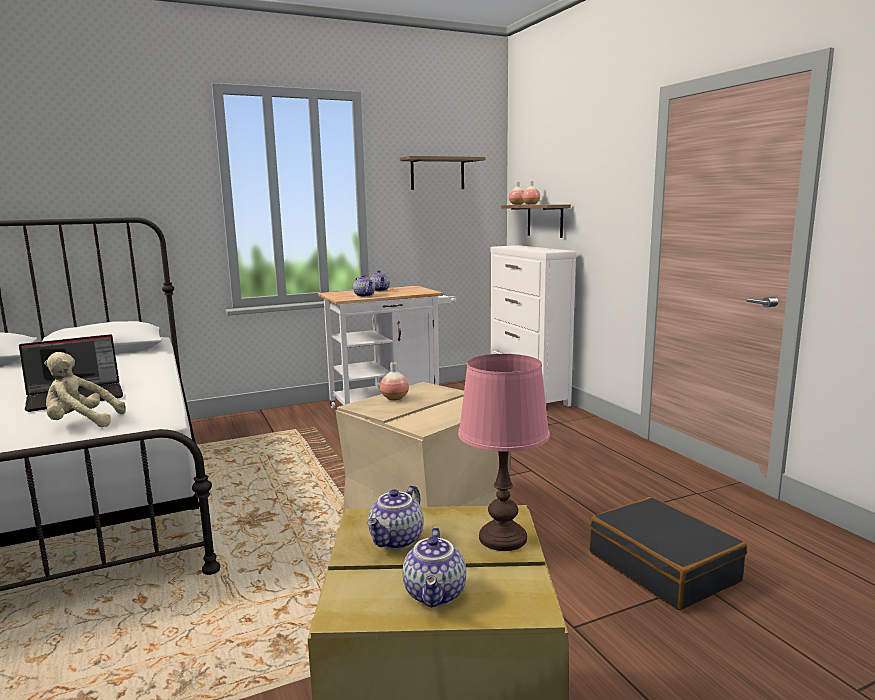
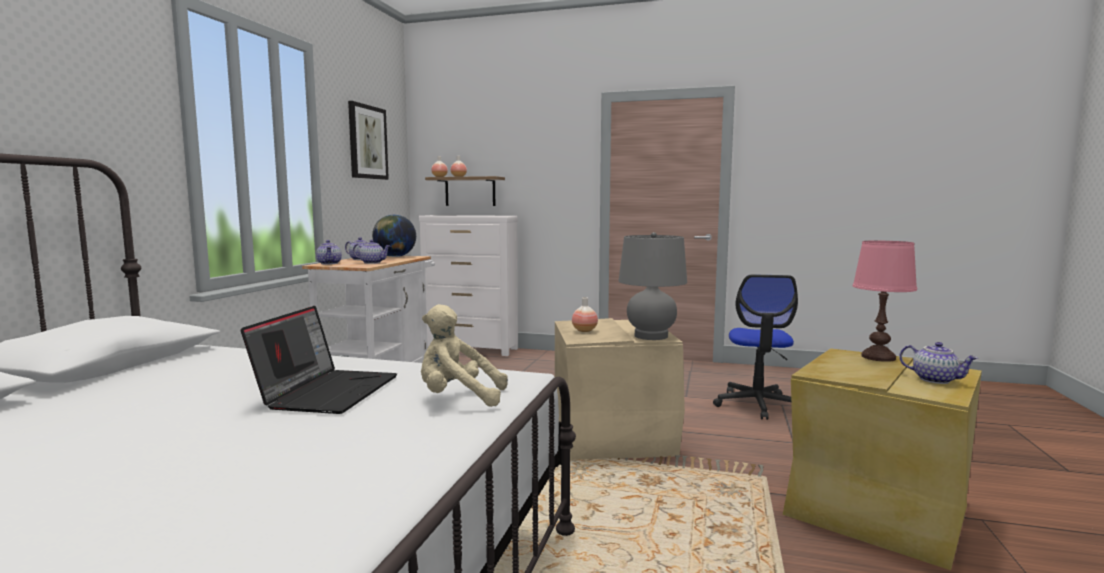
camera: 50 degrees left, 5 degrees down
beige plush toy [44,352,126,427] -> beige plush toy turned 60 degrees clockwise [421,304,508,407]
teapot [367,485,424,550] -> teapot moved to [316,240,342,265]
shelf [400,156,485,190] -> picture [348,101,389,180]
black suitcase [589,497,747,610] -> office chair [713,274,798,420]
none -> globe [372,215,416,257]
none -> grey table lamp [619,232,687,340]

